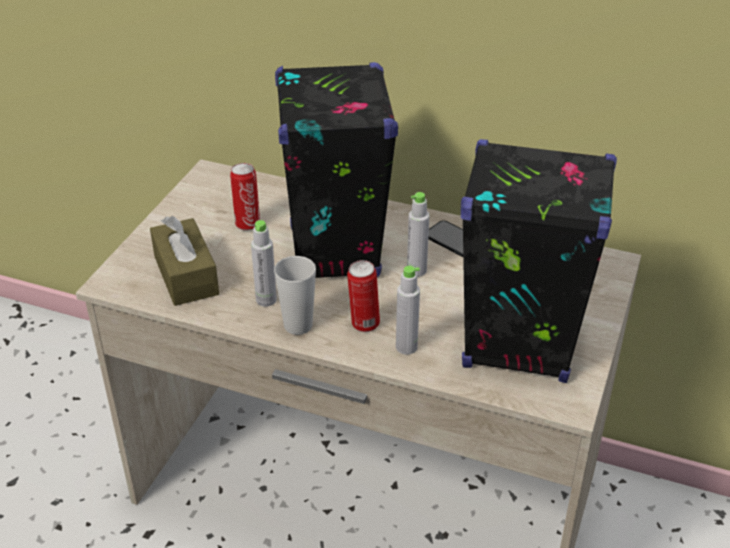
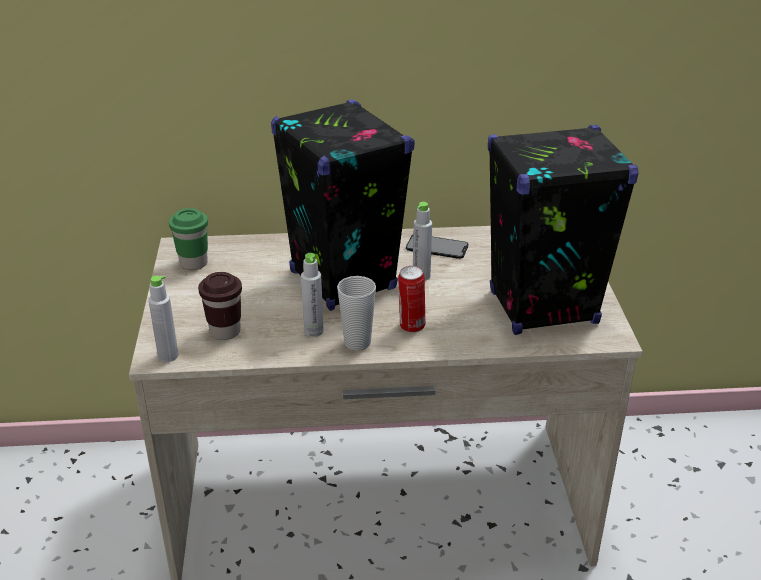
camera: 25 degrees left, 5 degrees down
brown tissue box [150,216,219,306] -> brown cup [198,272,242,340]
can [230,163,260,231] -> none
grey bottle [396,266,420,355] -> grey bottle moved to [148,275,178,362]
none -> green cup [169,208,208,270]

